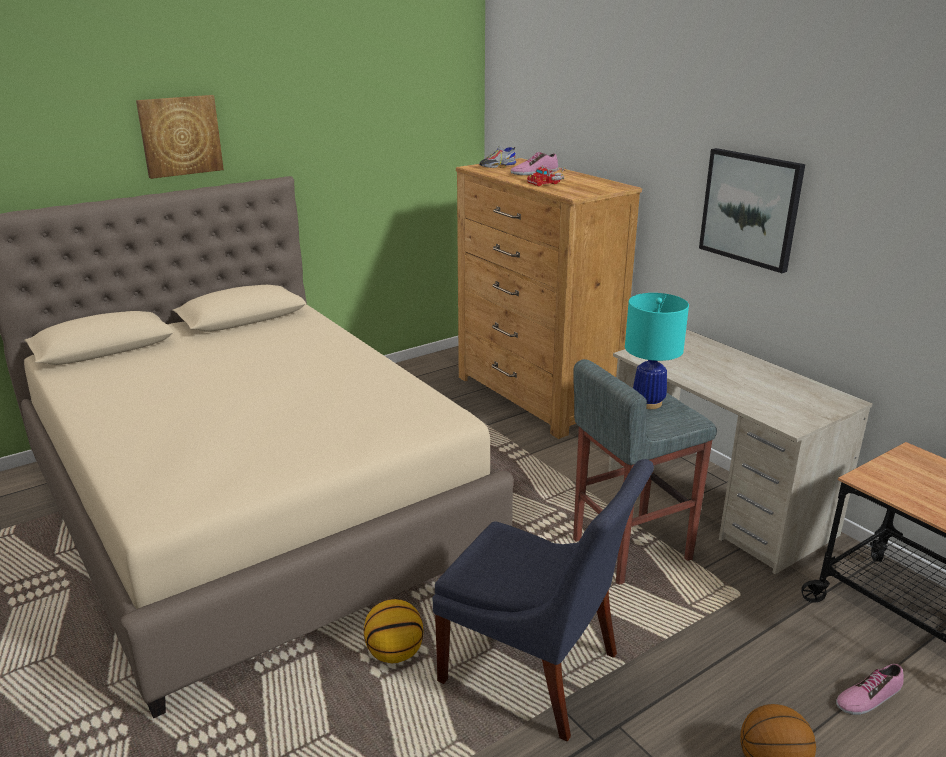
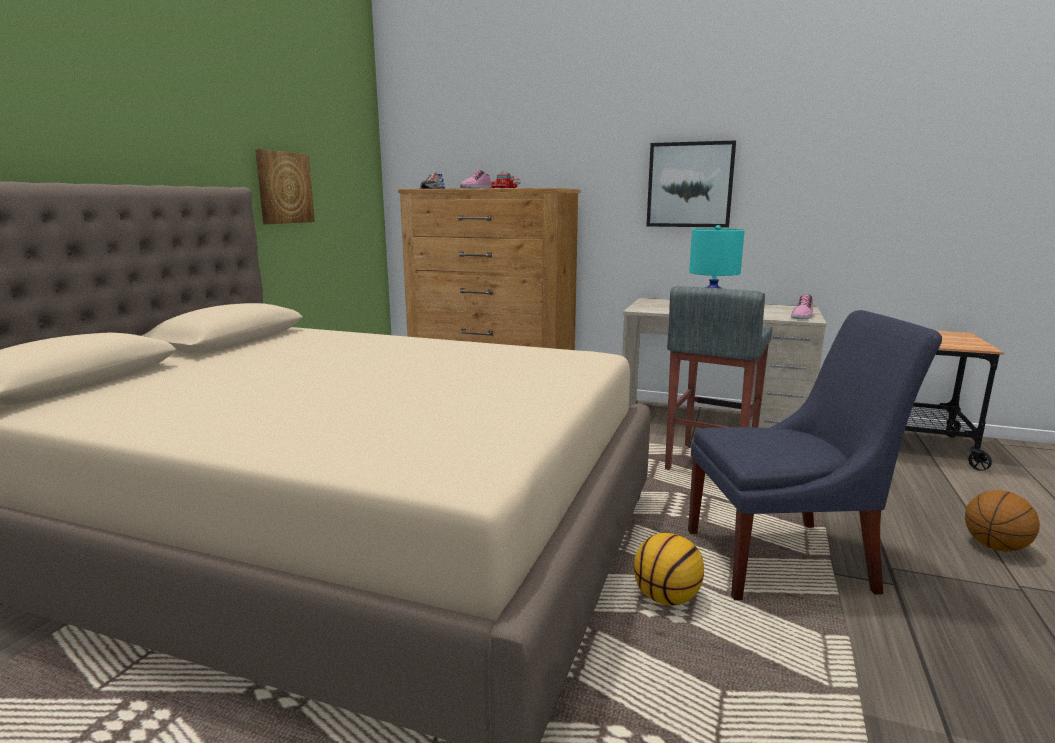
camera: 35 degrees left, 10 degrees down
picture [136,95,224,179] -> picture moved to [255,149,315,224]
shoe [836,664,904,715] -> shoe moved to [791,294,813,319]

